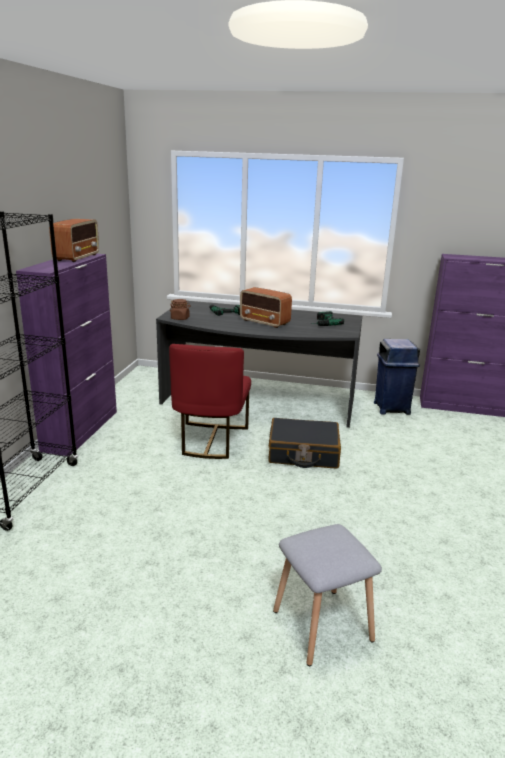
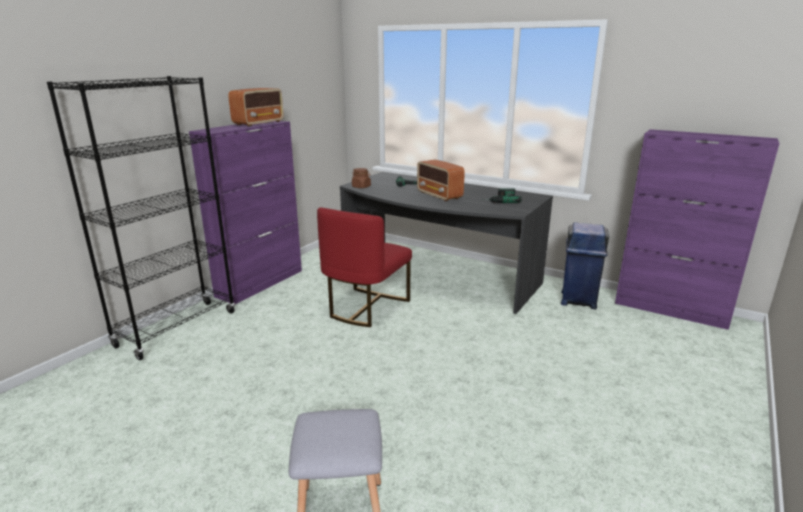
camera: 20 degrees right, 0 degrees up
black suitcase [268,418,341,468] -> none

